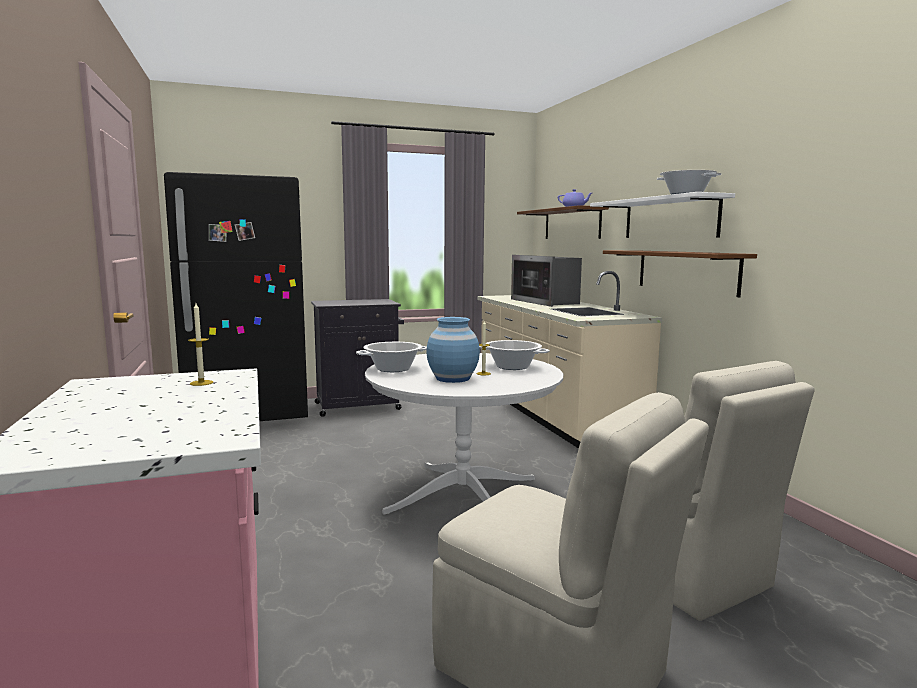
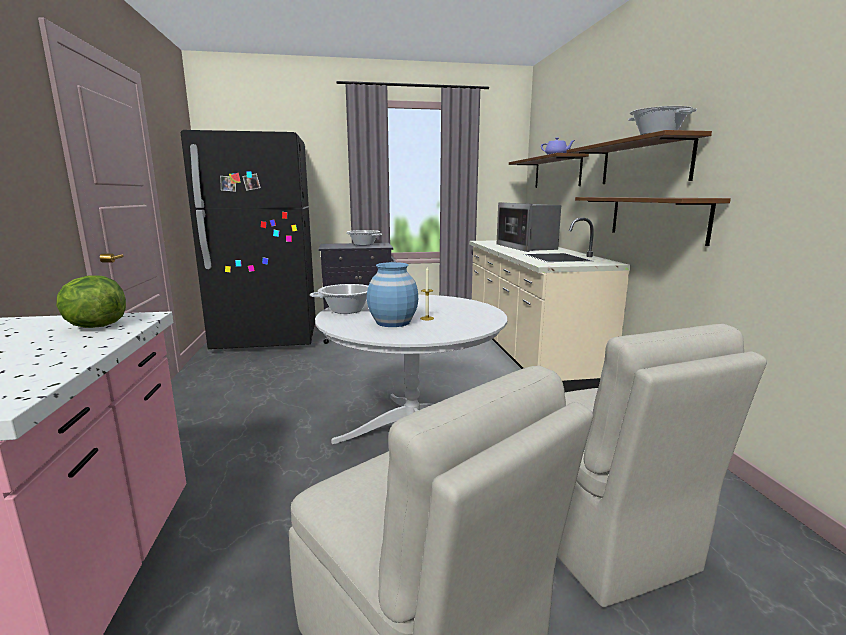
camera: 10 degrees right, 5 degrees up
candle [188,303,213,386] -> lettuce [56,276,126,328]
cooking pot [479,340,550,370] -> cooking pot moved to [346,230,382,246]
white shelf [590,192,735,238] -> brown shelf [566,130,712,184]

